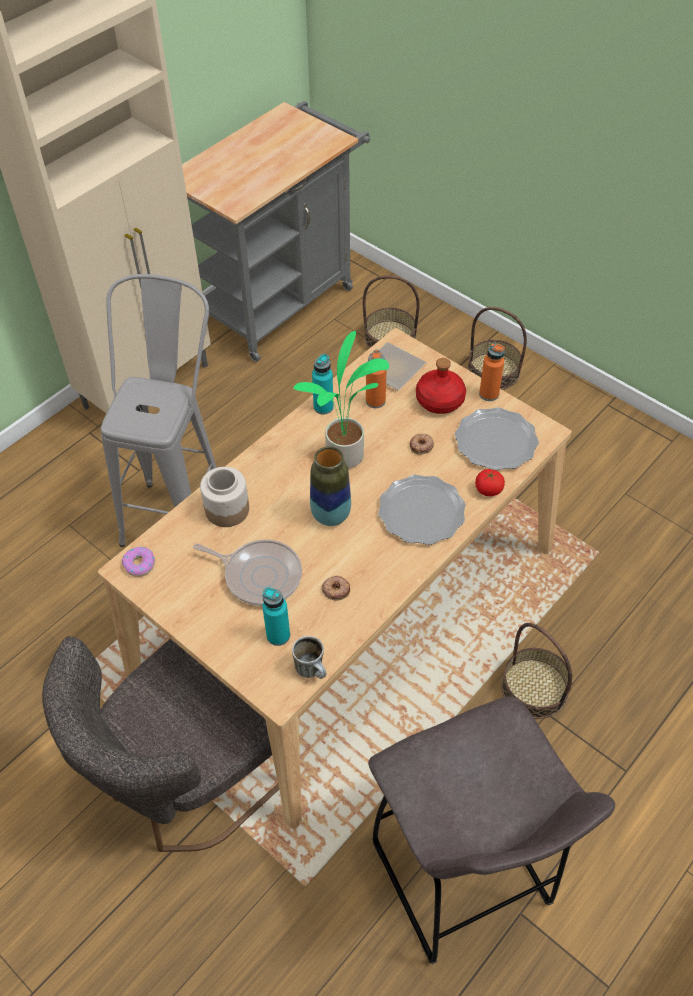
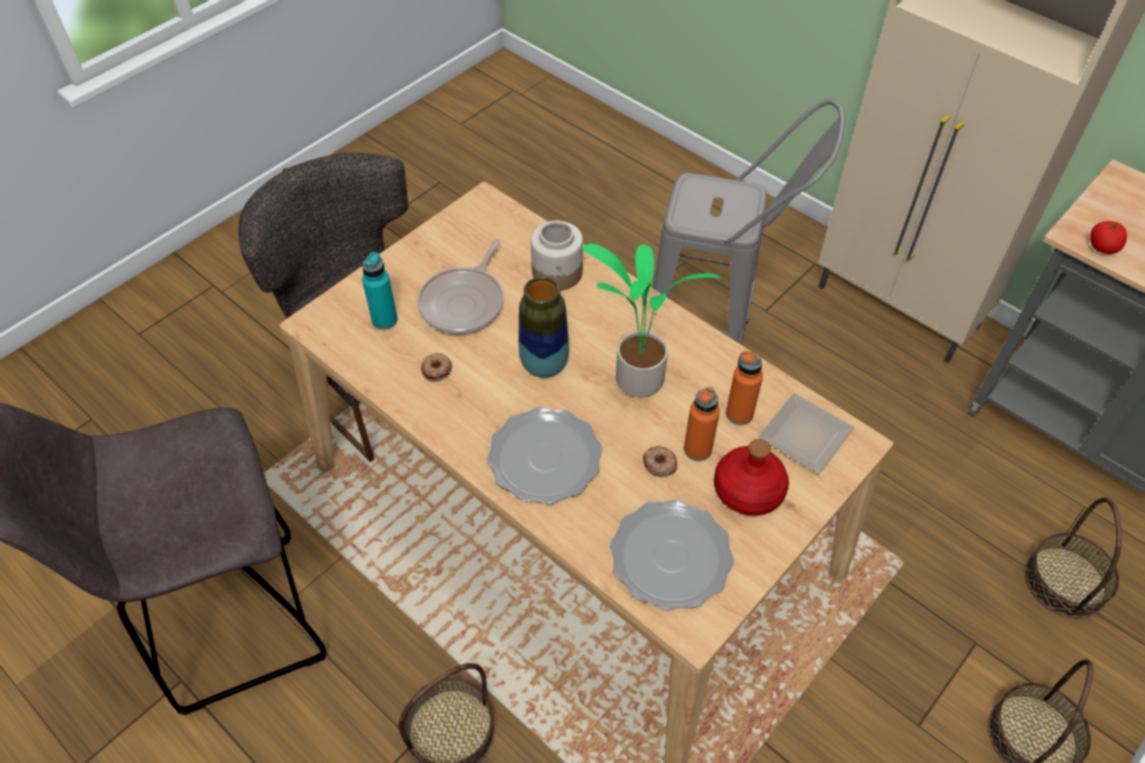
camera: 90 degrees right, 0 degrees up
donut [122,547,155,577] -> none
mug [292,636,326,679] -> none
turquoise bottle [312,354,334,415] -> none
tomato [475,469,505,496] -> tomato moved to [1090,221,1127,254]
orange bottle [479,343,505,401] -> orange bottle moved to [684,387,720,461]

